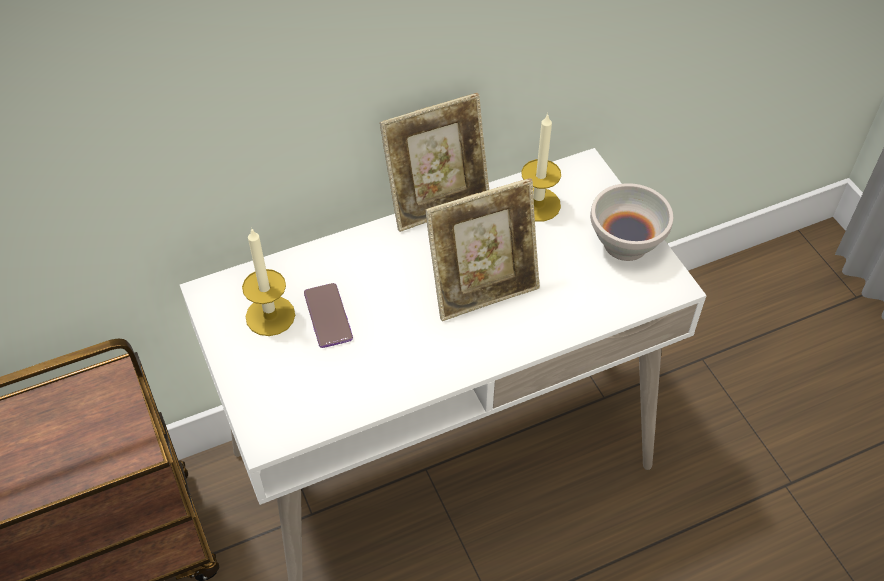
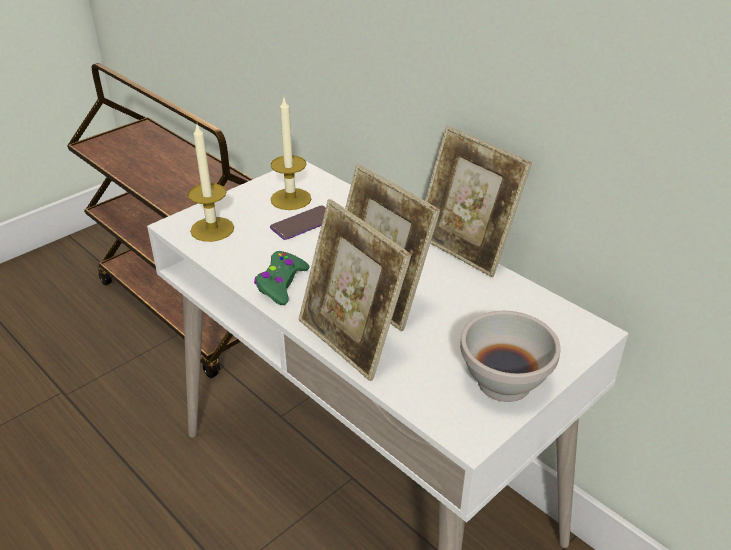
camera: 70 degrees right, 15 degrees down
candle [521,113,561,222] -> candle moved to [188,124,234,242]
none -> green game controller [254,251,309,305]
none -> picture frame [299,199,412,381]

